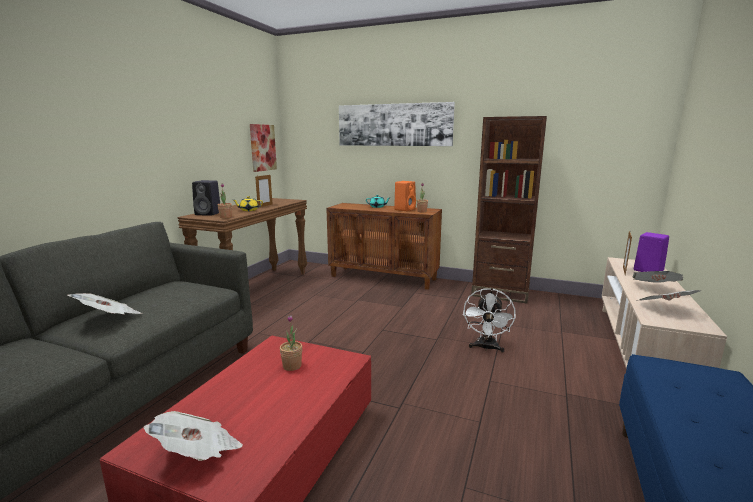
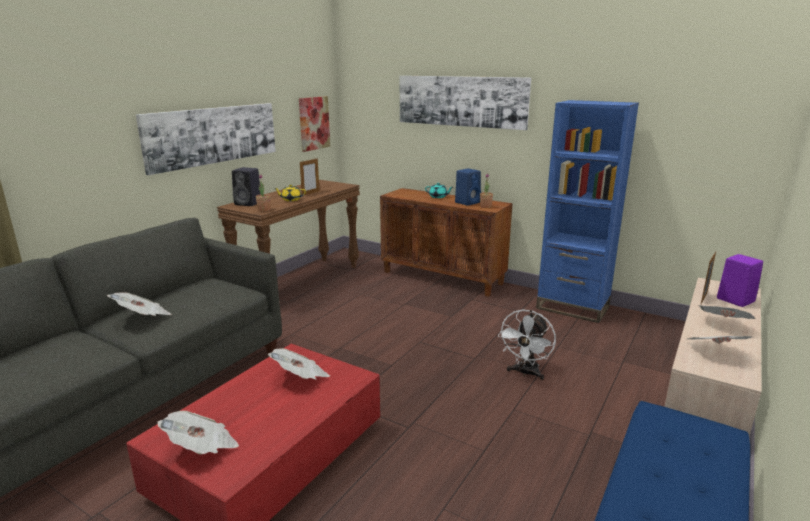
camera: 10 degrees right, 5 degrees up
potted plant [280,315,302,371] -> newspaper [268,348,330,379]
orange speaker [394,181,416,211] -> blue speaker [455,169,481,206]
brown bookcase [471,116,547,303] -> blue bookcase [536,100,639,323]
none -> picture [136,103,276,175]

